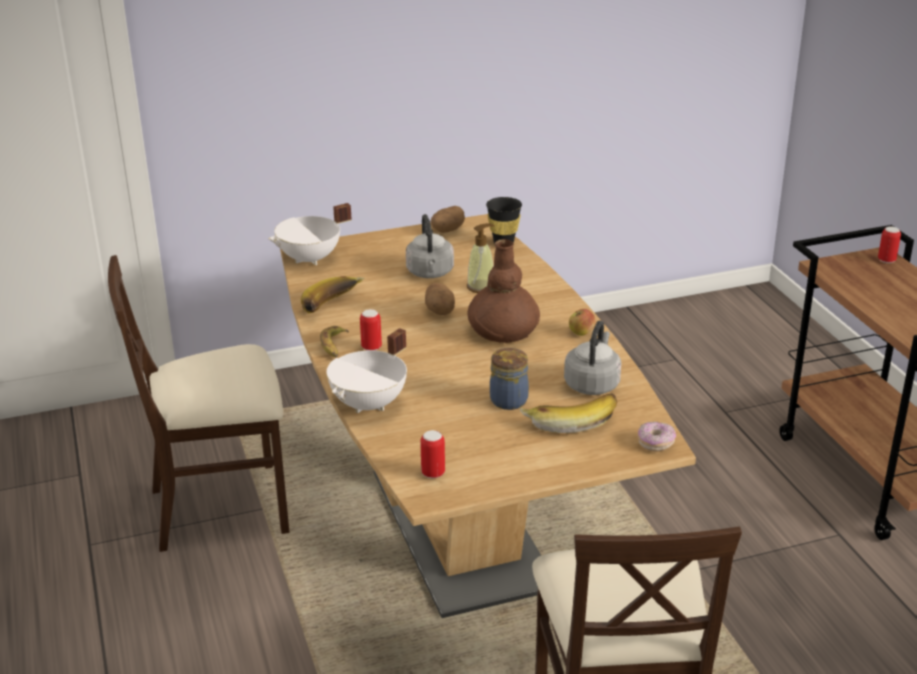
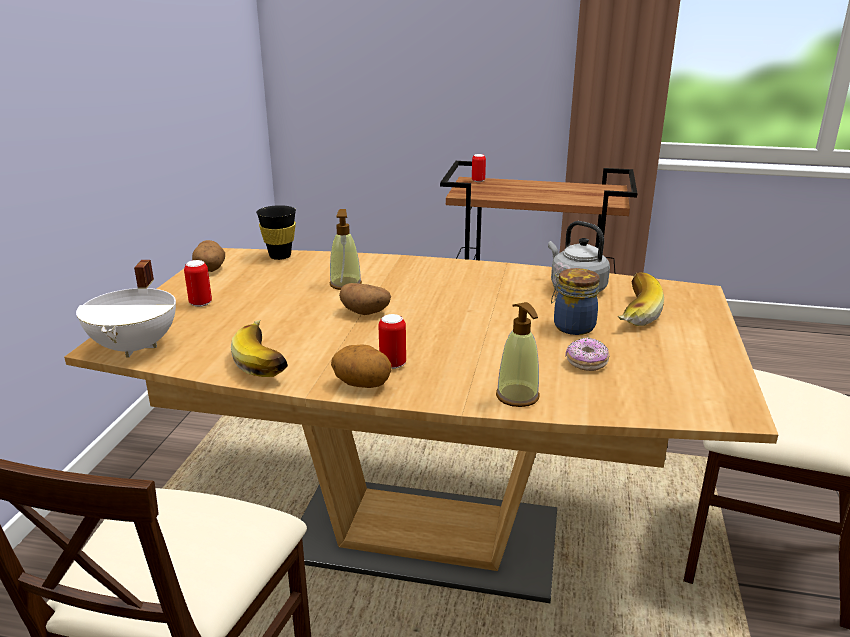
camera: 60 degrees left, 5 degrees down
banana [320,326,349,357] -> potato [331,344,392,388]
white cooking pot [326,328,407,413] -> soap dispenser [496,302,540,407]
grey kettle [406,214,454,278] -> none
can [420,430,445,478] -> can moved to [184,260,212,307]
brown vase [468,239,540,343] -> none
apple [569,309,596,336] -> none
donut [638,422,676,452] -> donut moved to [565,337,609,371]

